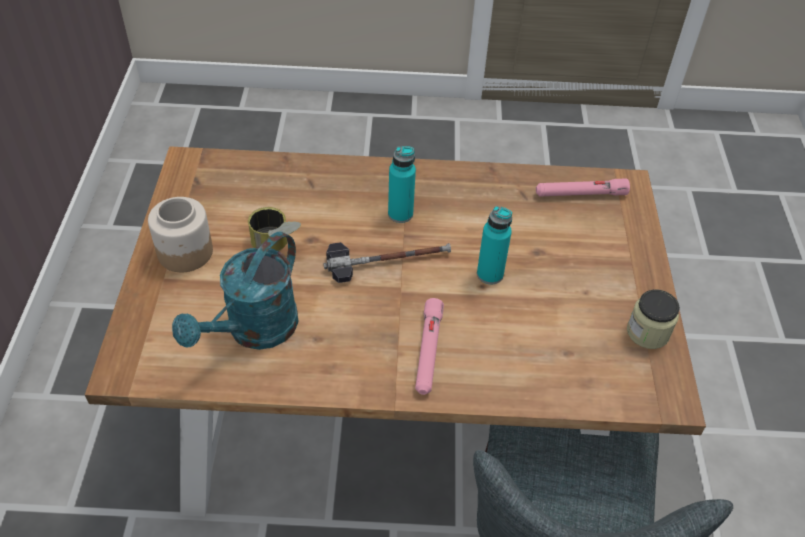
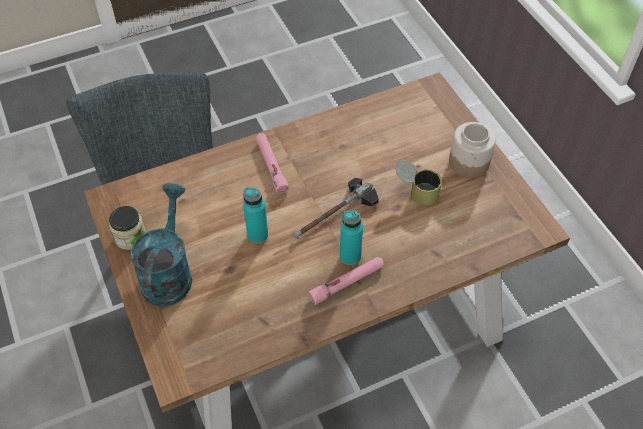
camera: 155 degrees right, 5 degrees up
turquoise watering can [172,231,299,350] -> turquoise watering can moved to [131,183,192,307]
pink flashlight [536,179,630,196] -> pink flashlight moved to [308,257,384,305]

